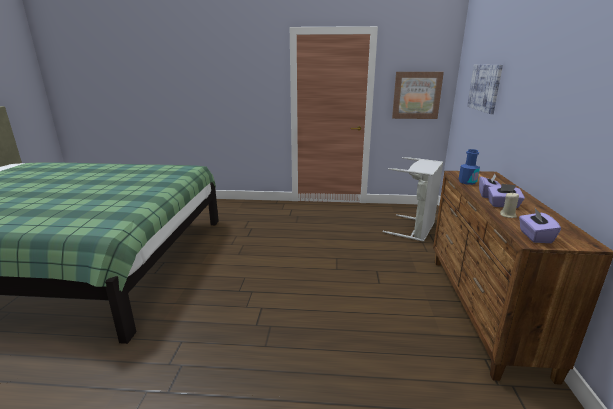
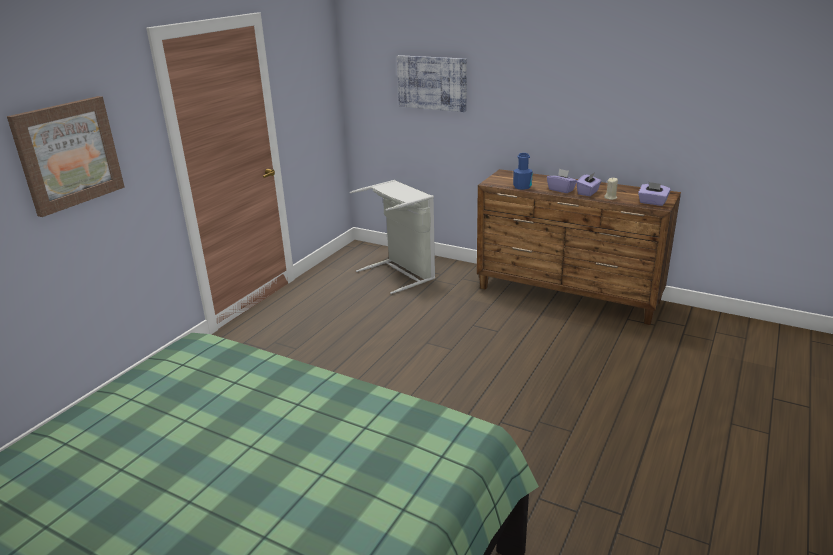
camera: 65 degrees left, 5 degrees up
picture [392,72,444,119] -> picture moved to [7,96,125,217]

